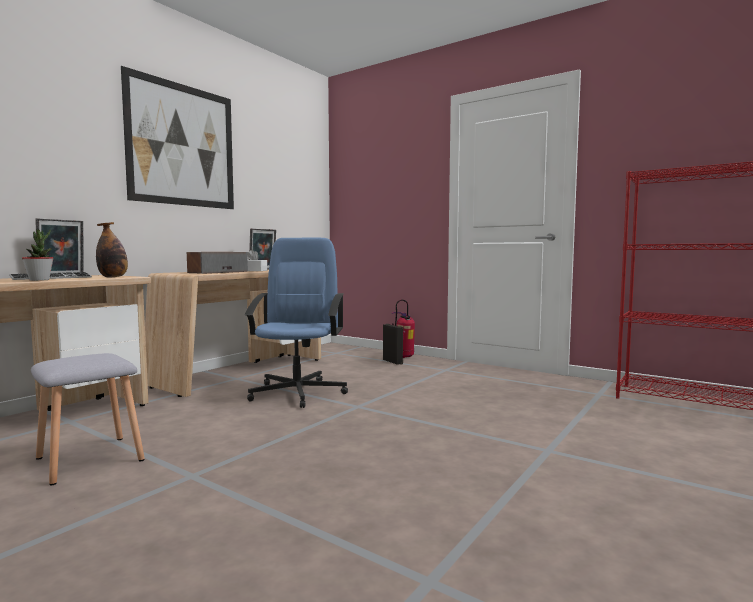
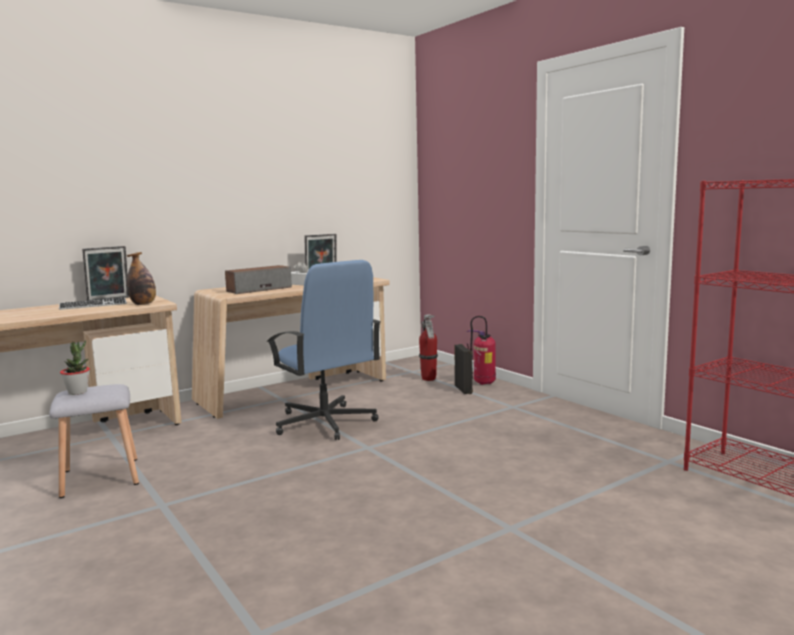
camera: 20 degrees right, 5 degrees up
potted plant [22,229,53,281] -> potted plant moved to [60,340,90,395]
picture [121,66,234,209] -> none
blue office chair [245,238,348,408] -> blue office chair turned 120 degrees clockwise [267,260,381,440]
none -> fire extinguisher [419,315,438,381]

